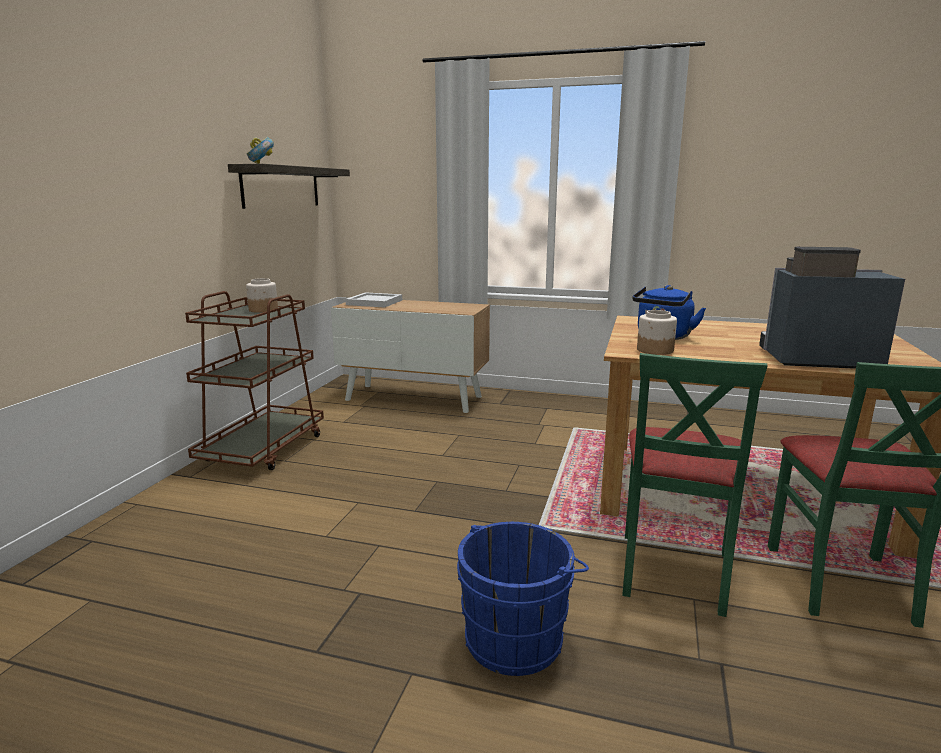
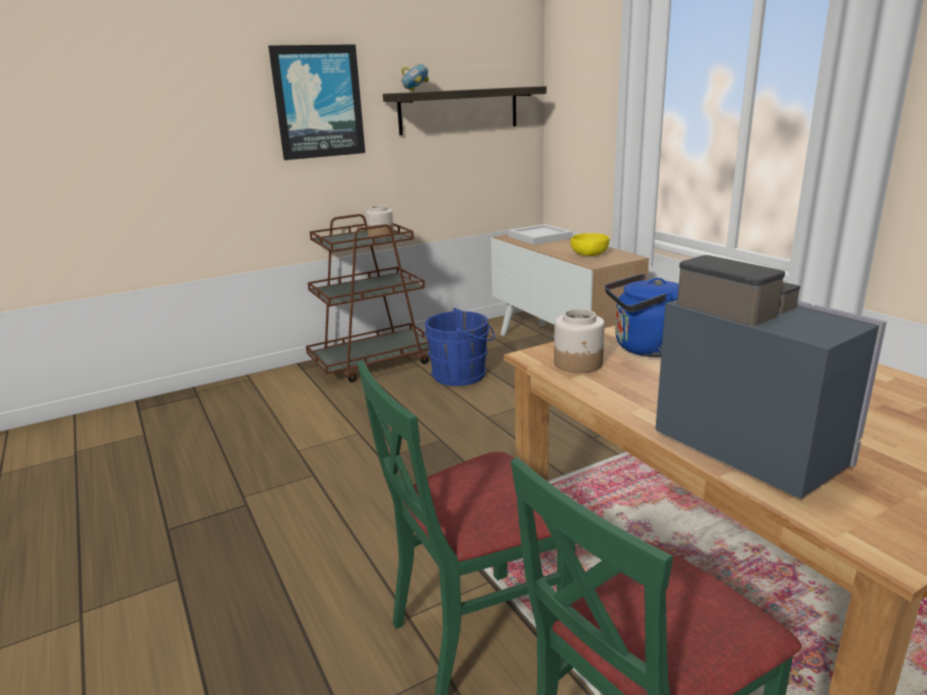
camera: 45 degrees right, 5 degrees up
blue bucket [457,522,589,676] -> blue bucket moved to [425,308,495,386]
none -> picture [268,44,365,160]
none -> yellow bowl [571,233,609,256]

